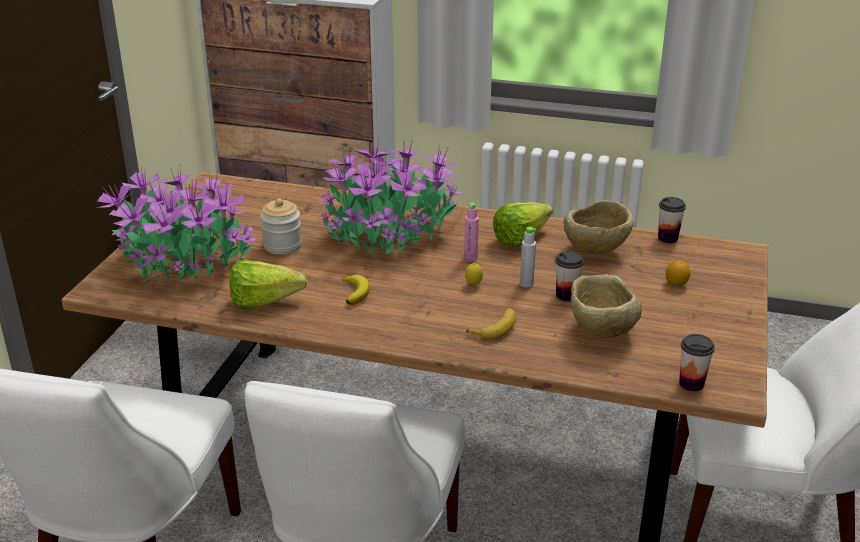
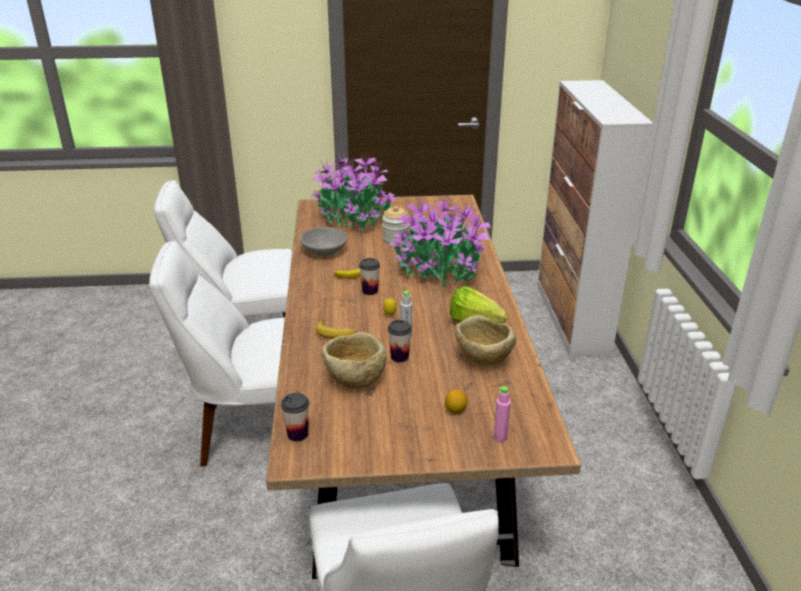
camera: 70 degrees right, 0 degrees up
lettuce [230,260,307,309] -> grey bowl [300,227,348,256]
pink bottle [464,203,479,261] -> pink bottle moved to [493,386,511,443]
cup [658,197,686,243] -> cup moved to [359,258,380,295]

